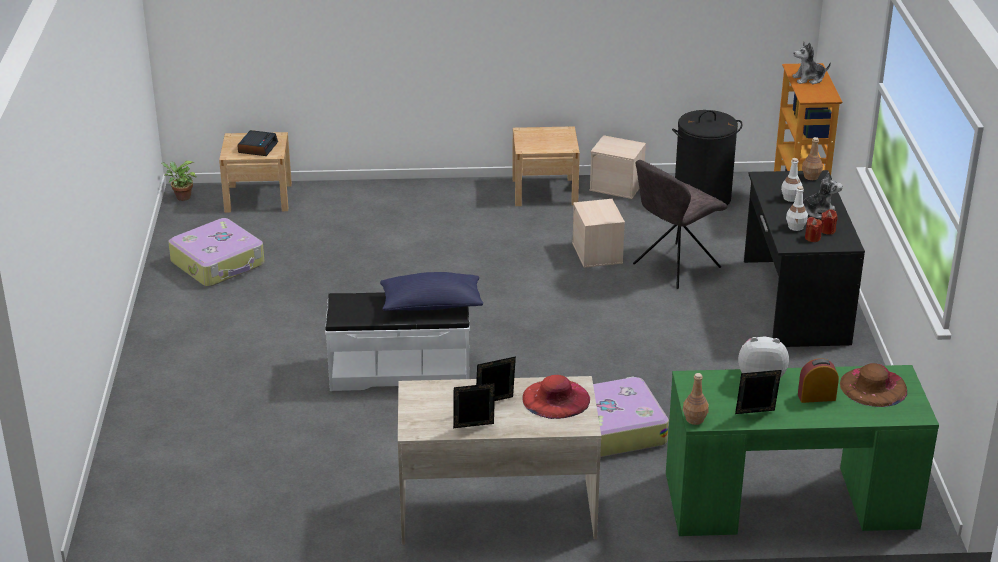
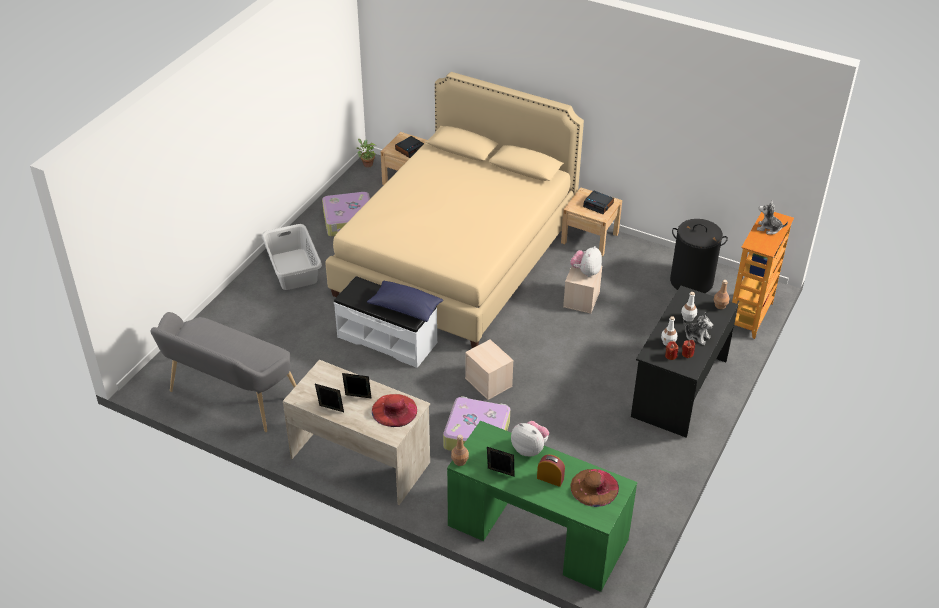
camera: 30 degrees right, 10 degrees up
beige storage box [589,135,646,199] -> beige storage box moved to [465,339,514,400]
grey chair [633,160,728,289] -> none
none -> grey bench [150,312,296,432]
none -> grey laundry basket [262,224,322,290]
none -> beige bed [325,72,584,348]
none -> plush toy [570,246,602,277]
none -> alarm clock [583,191,614,214]

